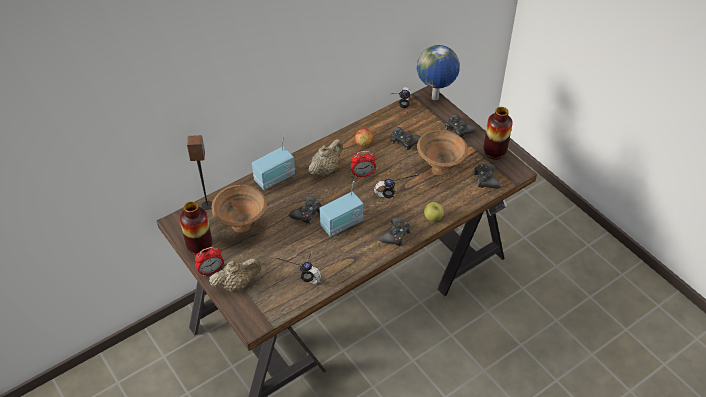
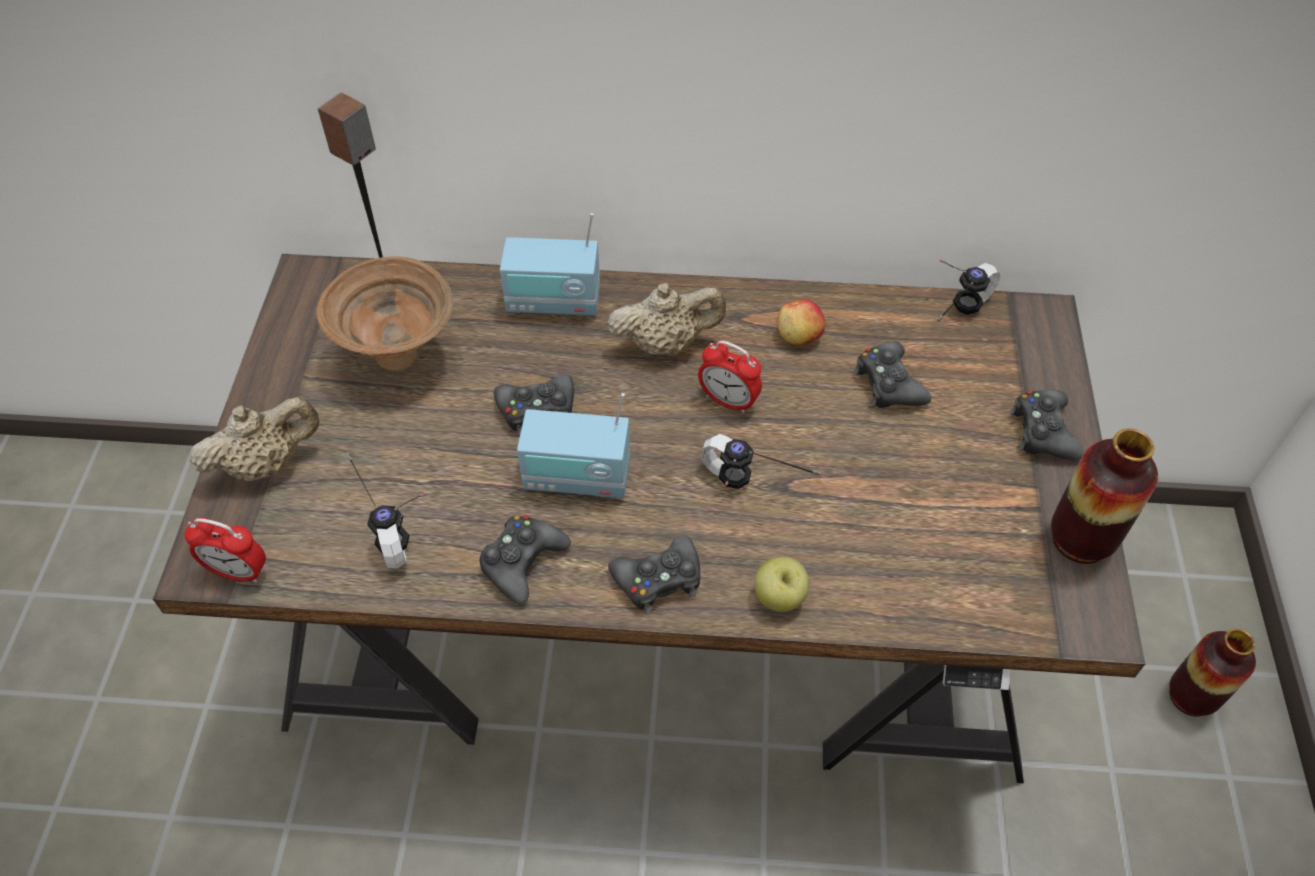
camera: 40 degrees right, 5 degrees up
vase [180,201,212,255] -> vase moved to [1170,628,1256,717]
alarm clock [195,247,224,276] -> alarm clock moved to [184,518,266,583]
beige teapot [209,258,261,291] -> beige teapot turned 45 degrees counterclockwise [189,397,319,481]
globe [417,45,460,100] -> none
brown bowl [417,130,468,176] -> none
black game controller [473,163,501,189] -> black game controller moved to [479,515,571,605]

